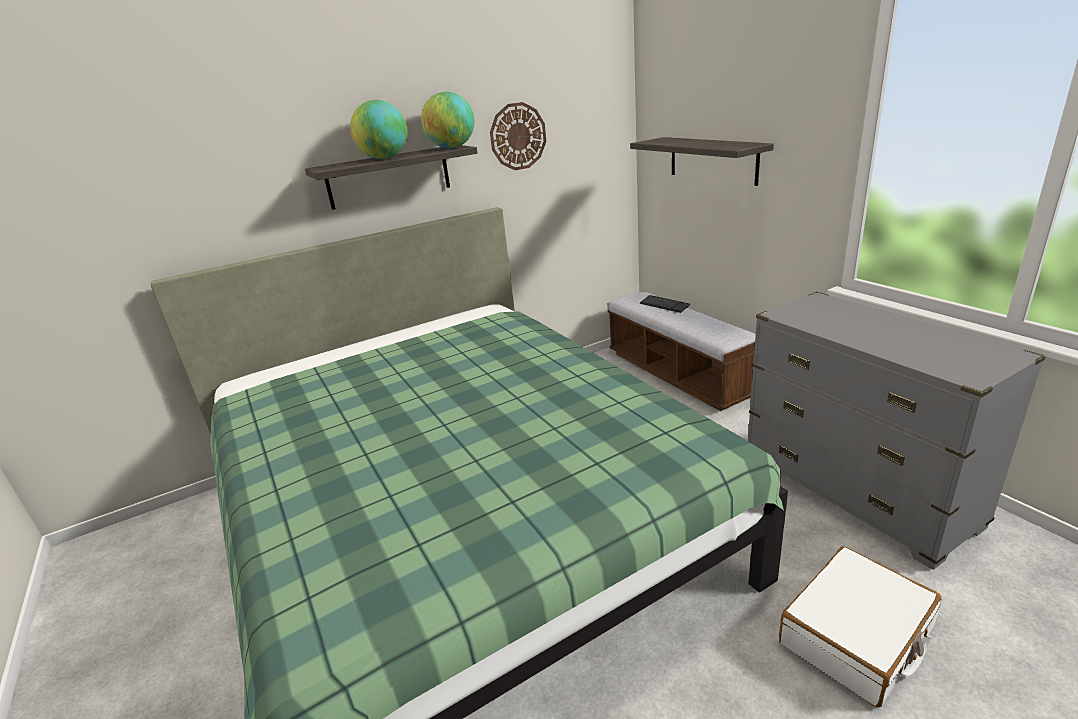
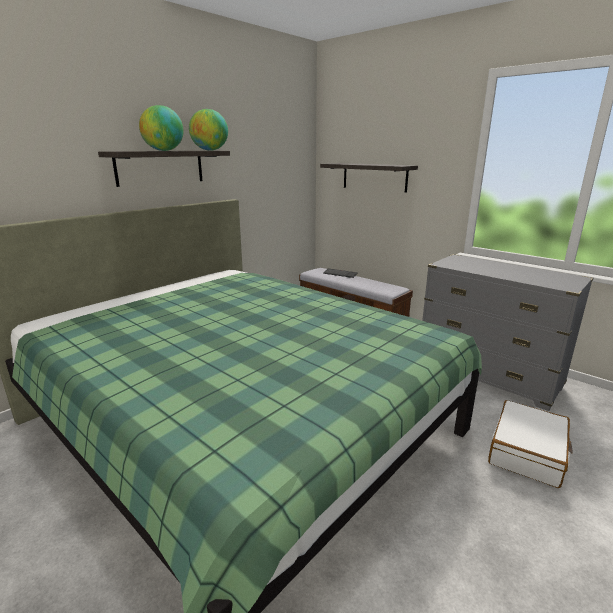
camera: 20 degrees left, 5 degrees down
wall clock [490,102,546,170] -> none

